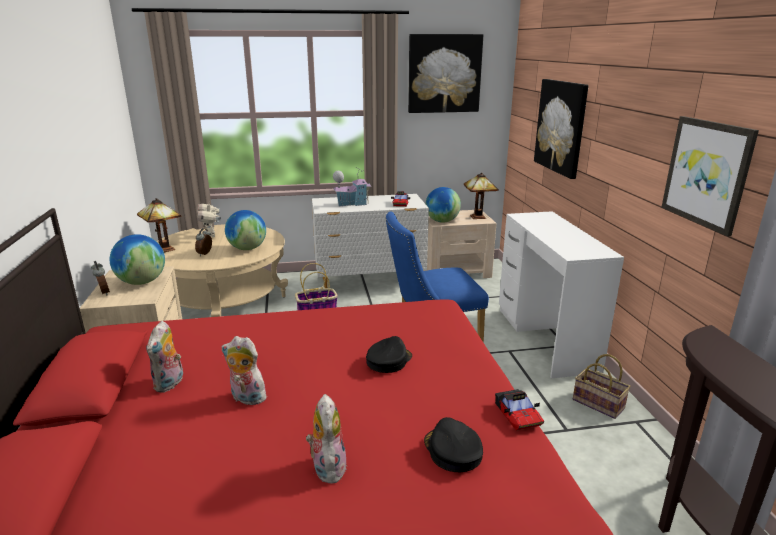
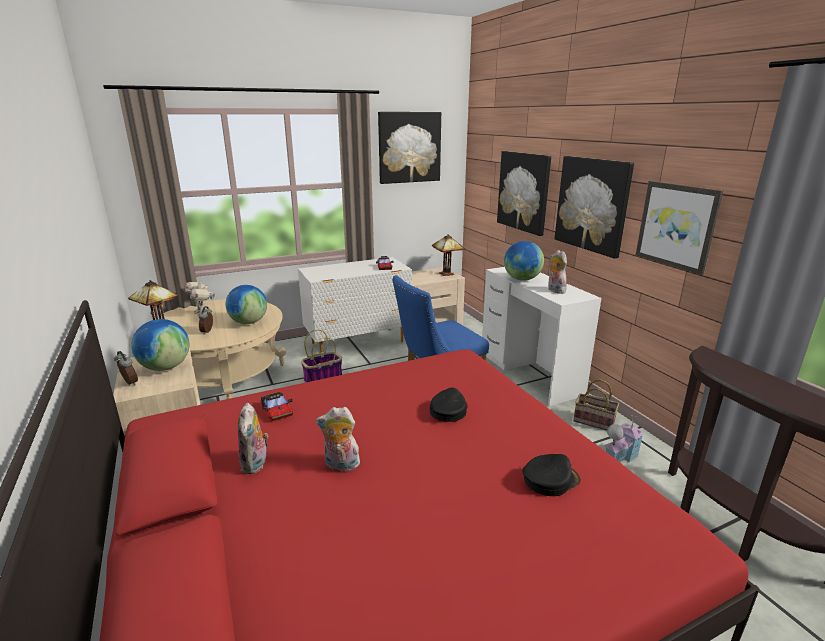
camera: 15 degrees left, 0 degrees up
plush toy [306,394,347,483] -> plush toy moved to [548,250,567,294]
toy house [333,167,371,207] -> toy house moved to [603,415,645,463]
black cap [424,417,483,472] -> black cap turned 105 degrees clockwise [522,454,580,496]
globe [425,187,461,223] -> globe moved to [504,241,544,281]
toy car [495,389,544,431] -> toy car moved to [261,392,293,421]
none -> picture [555,156,634,258]

